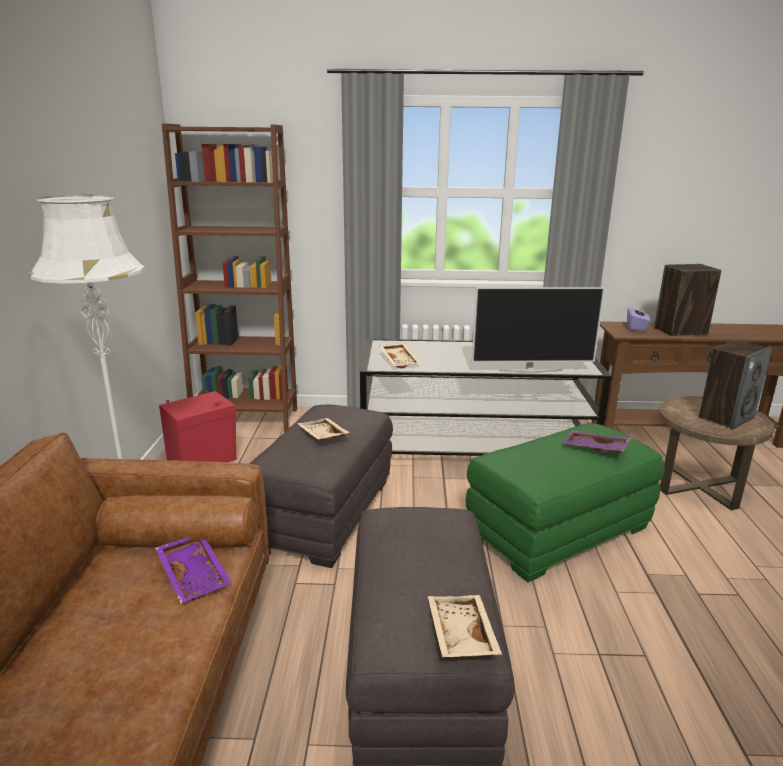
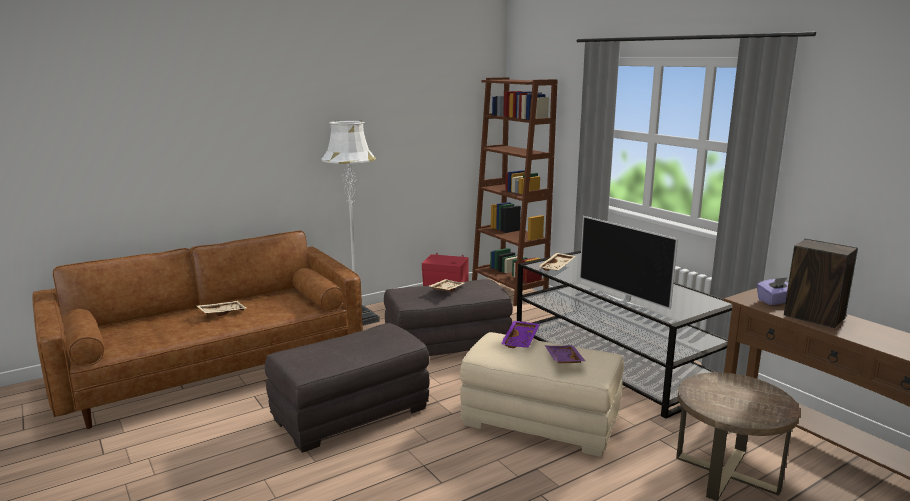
camera: 55 degrees right, 5 degrees down
purple tray [155,538,232,603] -> purple tray moved to [501,321,540,348]
beige tray [428,595,502,657] -> beige tray moved to [197,301,247,316]
green ottoman [466,423,665,582] -> beige ottoman [460,332,624,457]
speaker [699,340,772,430] -> none

